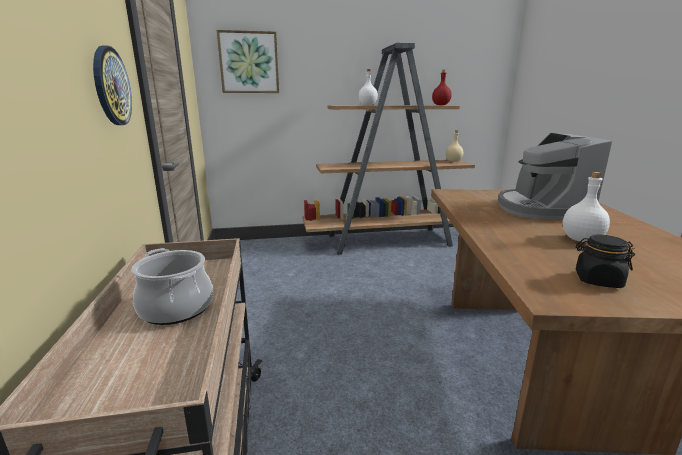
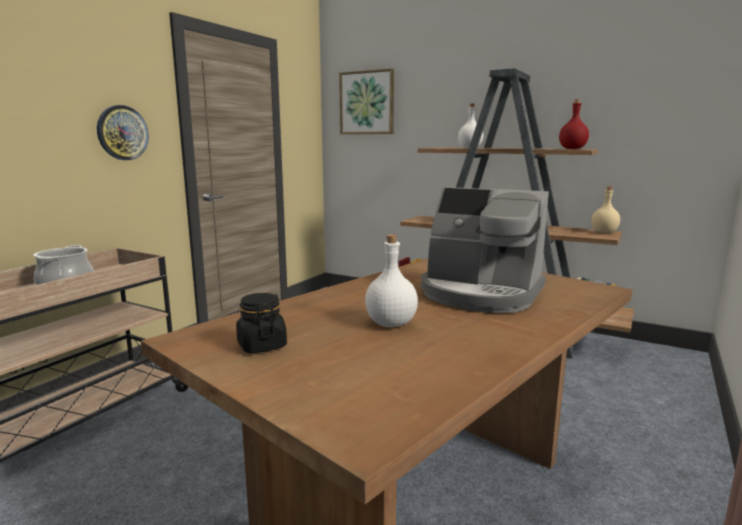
camera: 40 degrees right, 5 degrees down
coffee machine [498,133,612,220] -> coffee machine turned 105 degrees counterclockwise [421,187,549,313]

